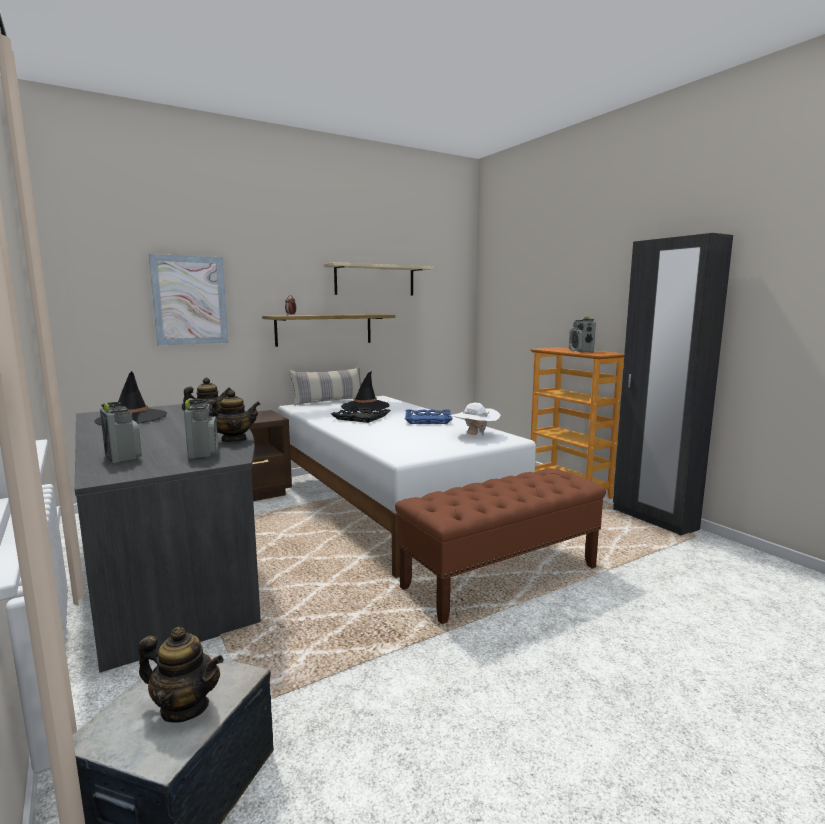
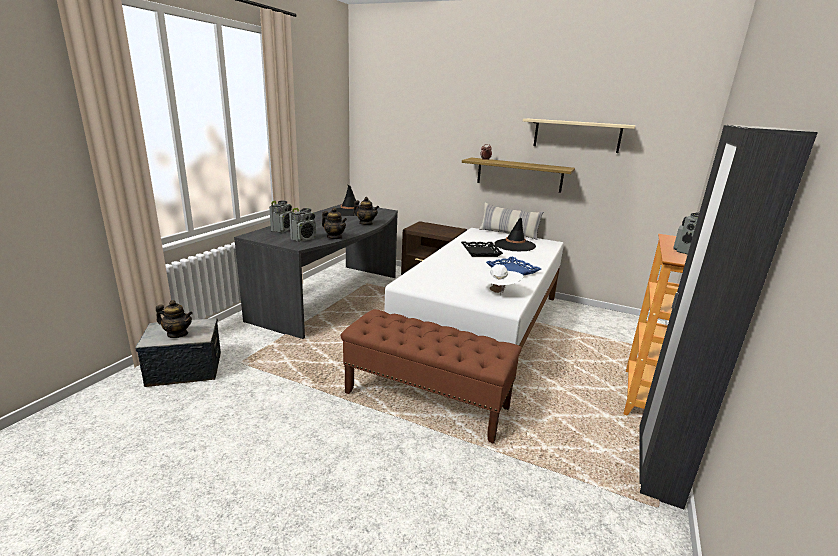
camera: 55 degrees right, 10 degrees up
teapot [138,627,224,723] -> teapot turned 60 degrees counterclockwise [156,300,193,338]
picture [149,254,229,345] -> none

